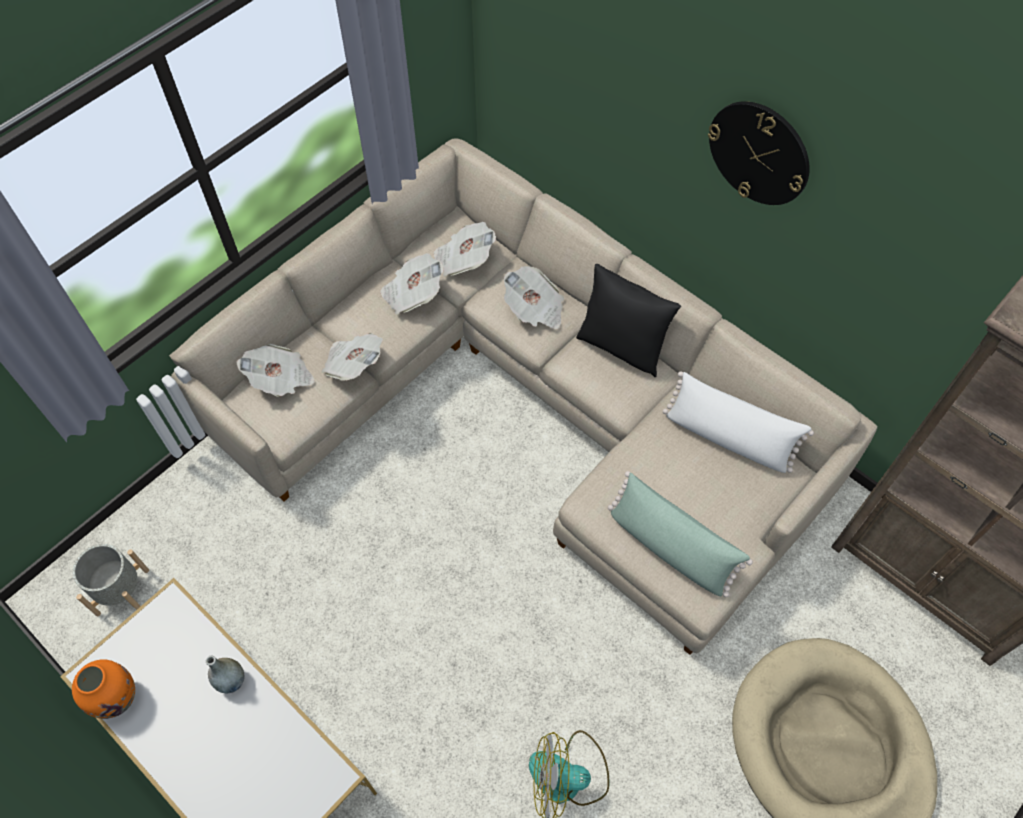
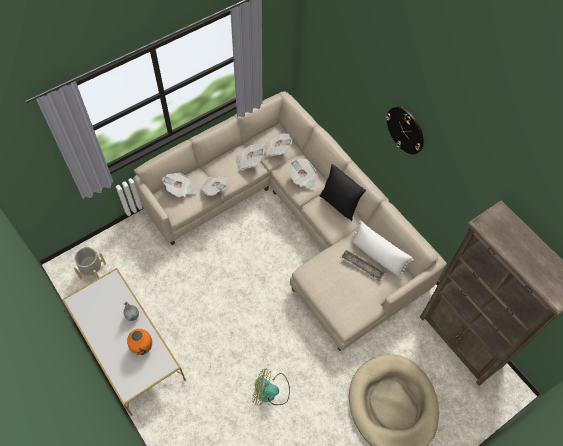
camera: 10 degrees right, 0 degrees up
orange vase [72,660,135,719] -> orange vase moved to [127,329,152,355]
green pillow [608,471,753,597] -> none
none -> tray [341,250,386,281]

